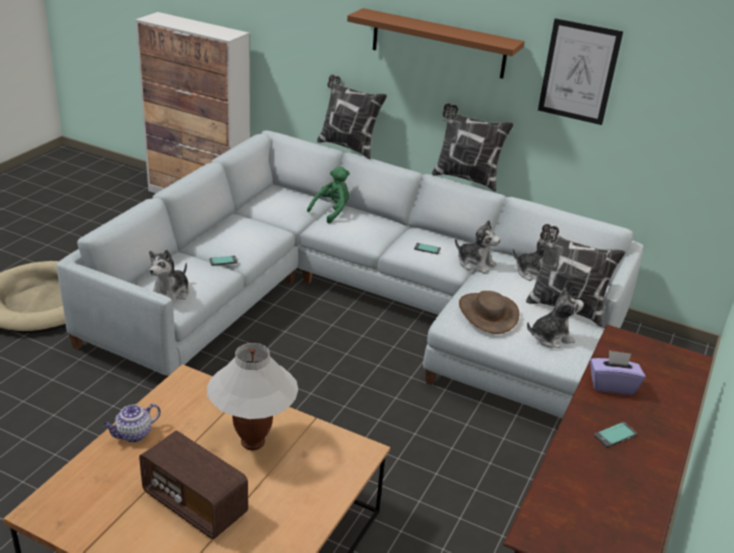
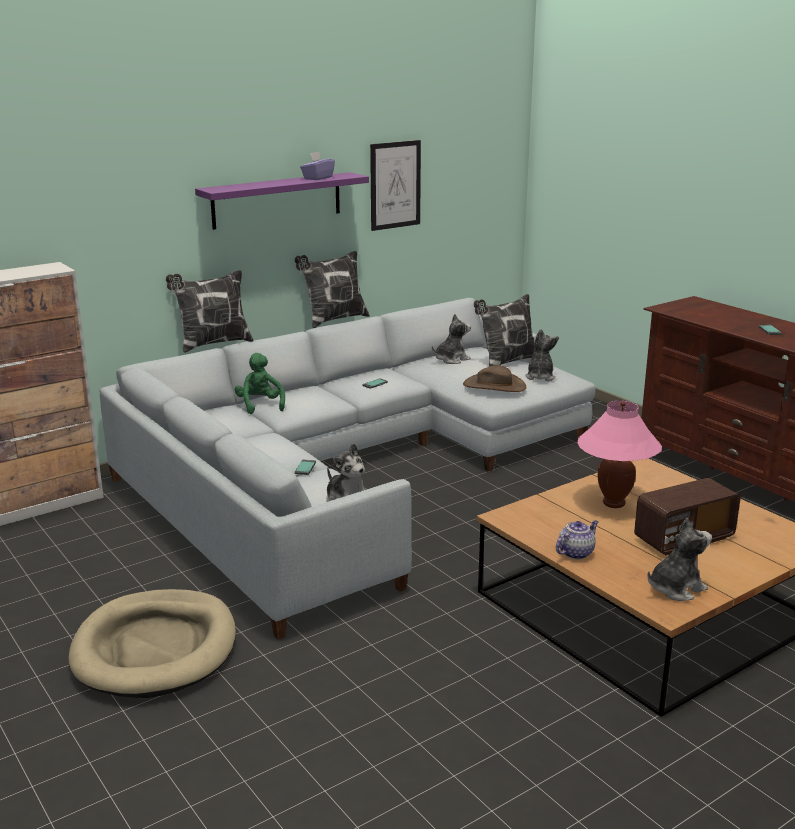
camera: 60 degrees left, 10 degrees down
teapot [103,404,161,442] -> teapot turned 120 degrees counterclockwise [556,520,598,559]
white table lamp [207,343,298,450] -> pink table lamp [577,401,662,508]
brown shelf [347,8,524,79] -> purple shelf [195,172,369,230]
plush toy [455,220,501,274] -> plush toy moved to [648,517,712,601]
purple tissue box [590,350,645,395] -> purple tissue box moved to [300,152,335,180]

